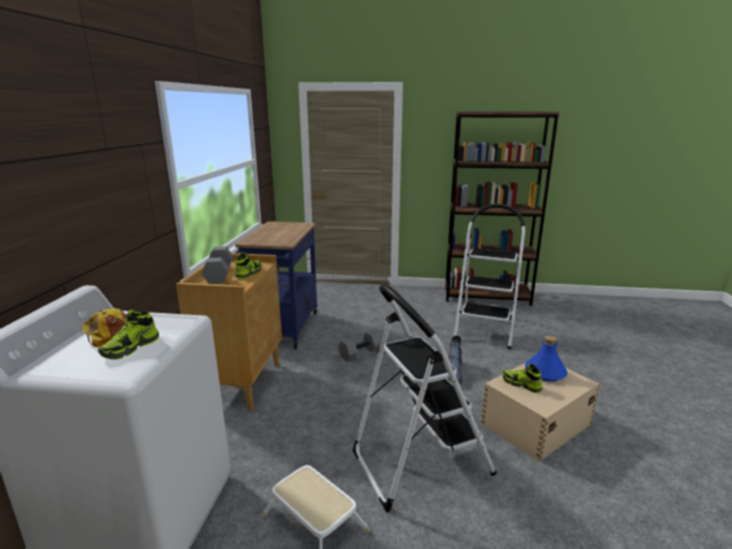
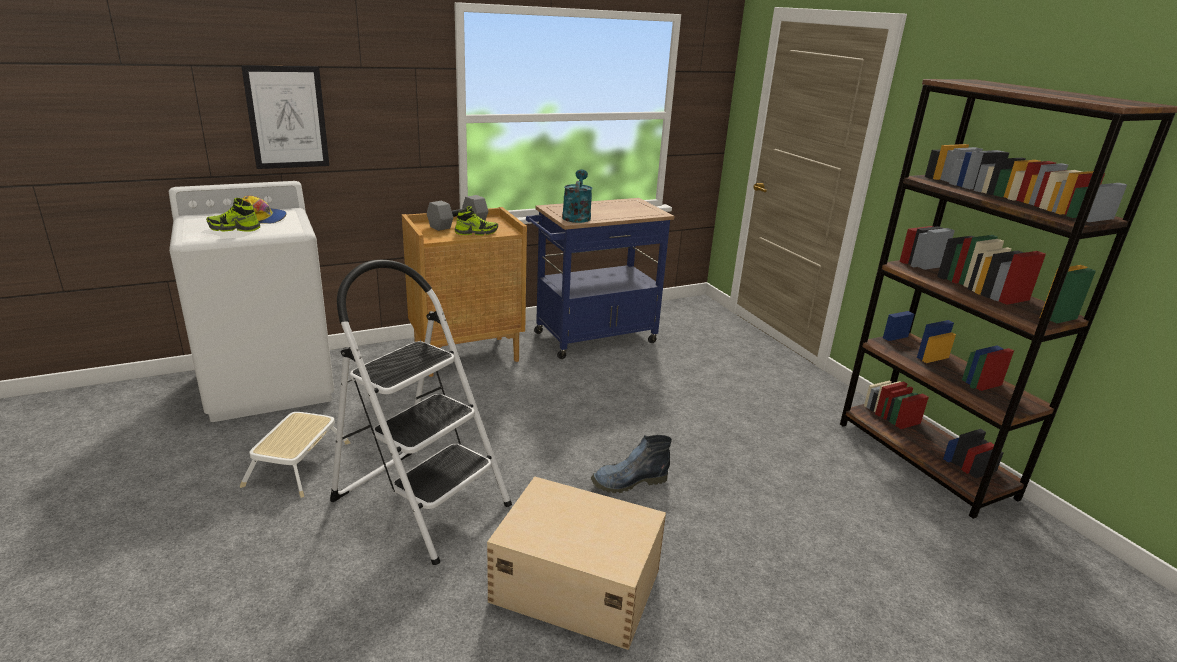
camera: 55 degrees right, 5 degrees up
grey dumbbell [338,330,382,361] -> none
step ladder [454,204,525,349] -> none
shoe [503,364,543,393] -> none
blue bottle [525,336,568,381] -> none
none -> picture [241,65,329,169]
none -> turquoise watering can [562,169,593,223]

